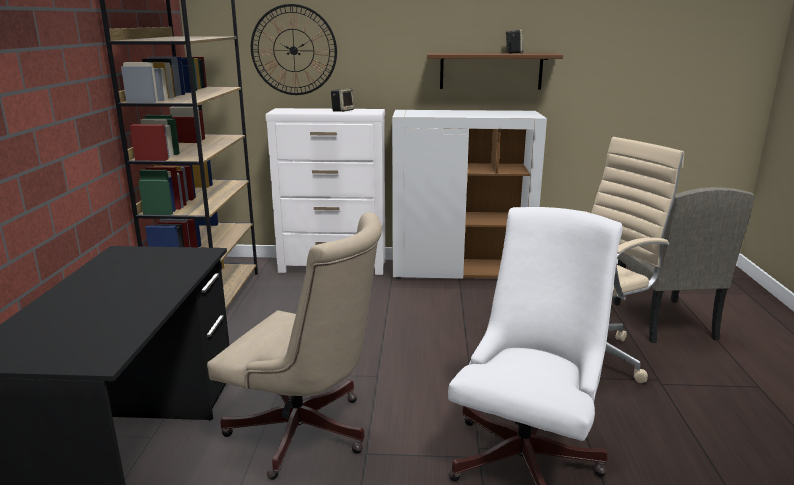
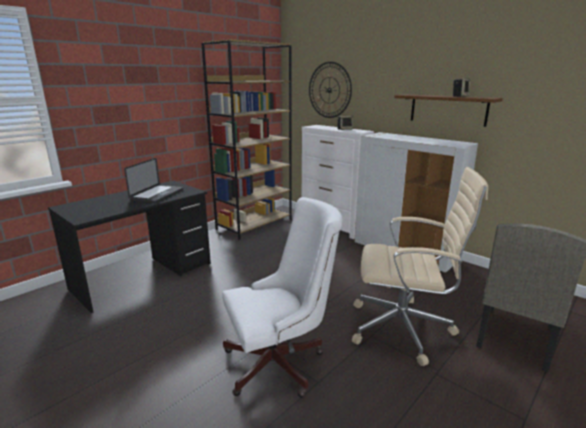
camera: 40 degrees right, 0 degrees up
beige office chair [207,212,382,480] -> none
none -> laptop [124,158,183,203]

